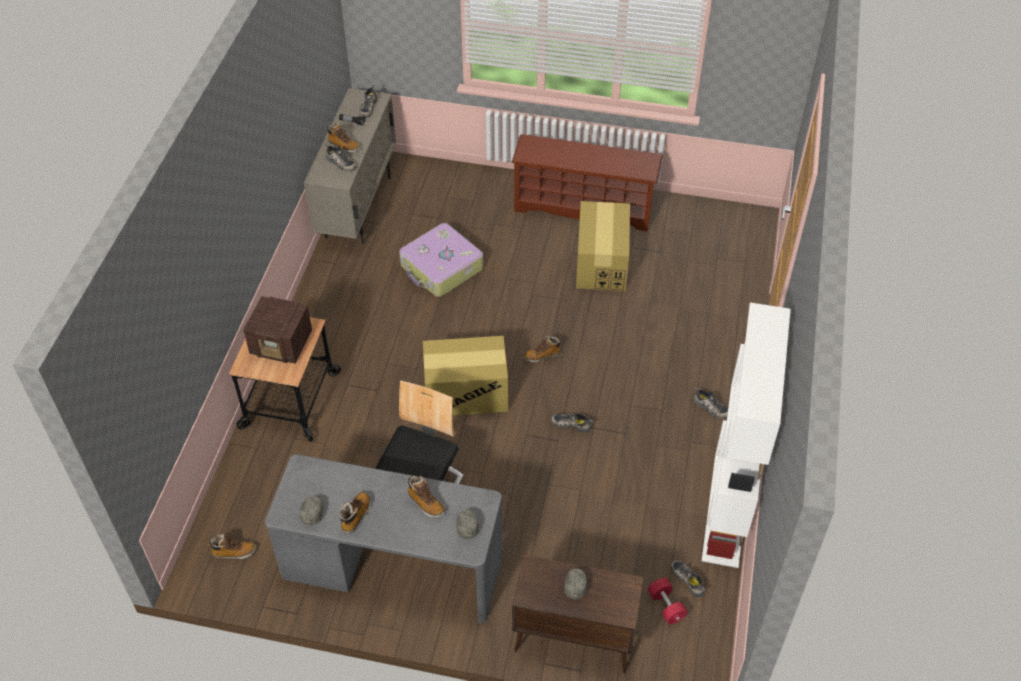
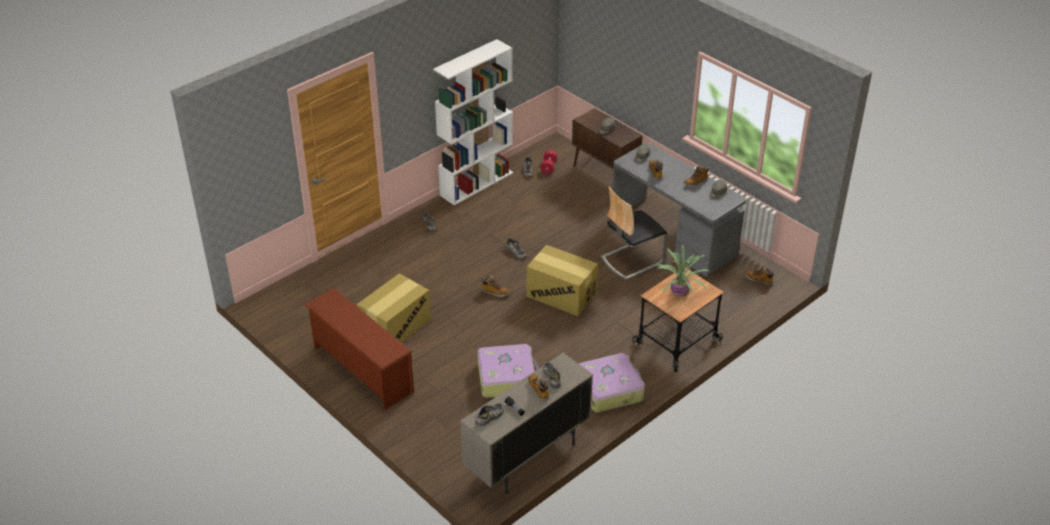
camera: 145 degrees left, 10 degrees down
radio [243,296,312,364] -> potted plant [656,245,710,296]
none -> suitcase [579,353,645,413]

